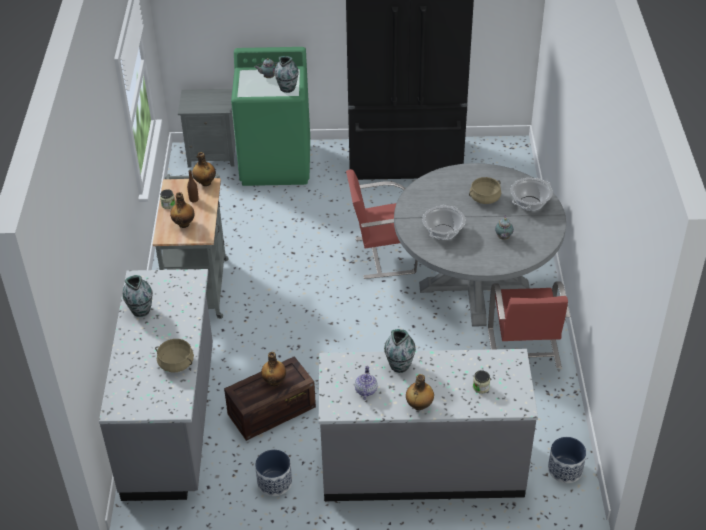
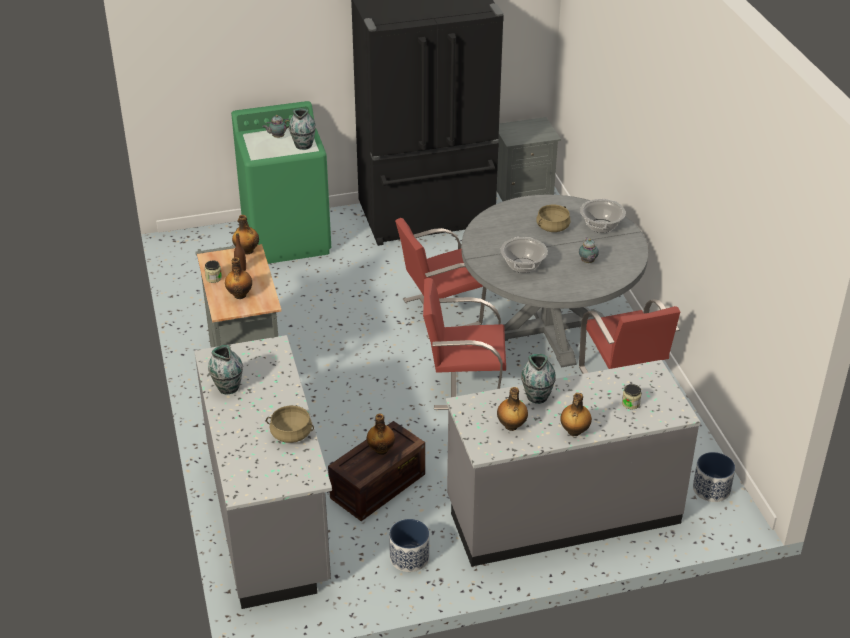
camera: 15 degrees left, 5 degrees down
grey nightstand [178,89,235,167] -> grey nightstand moved to [497,117,561,201]
teapot [355,366,377,400] -> bottle [497,387,528,431]
none -> red chair [423,278,506,410]

